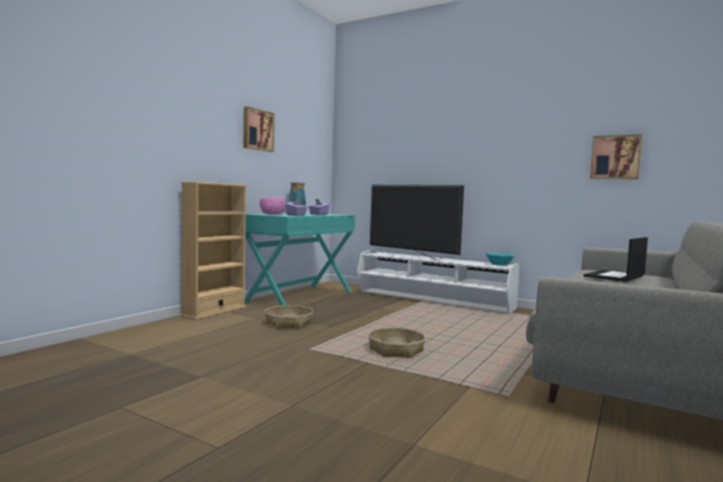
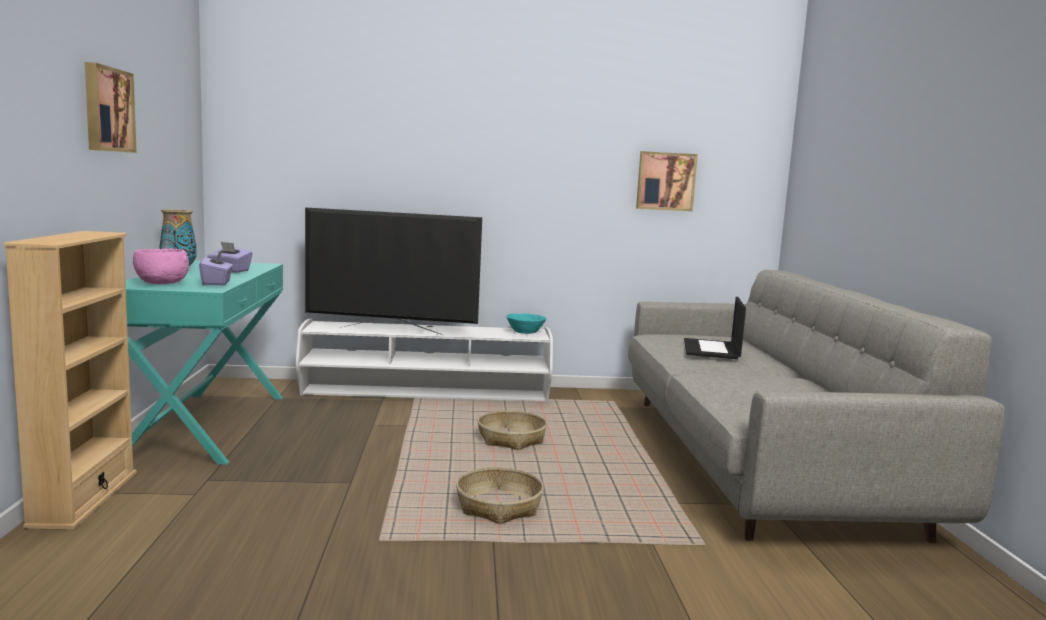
camera: 35 degrees left, 5 degrees up
basket [265,305,313,329] -> basket moved to [478,410,547,450]

